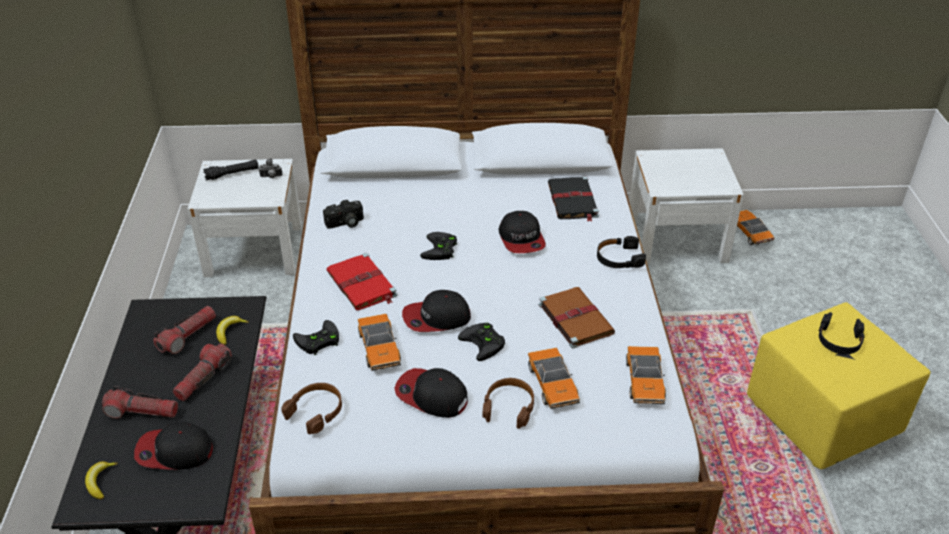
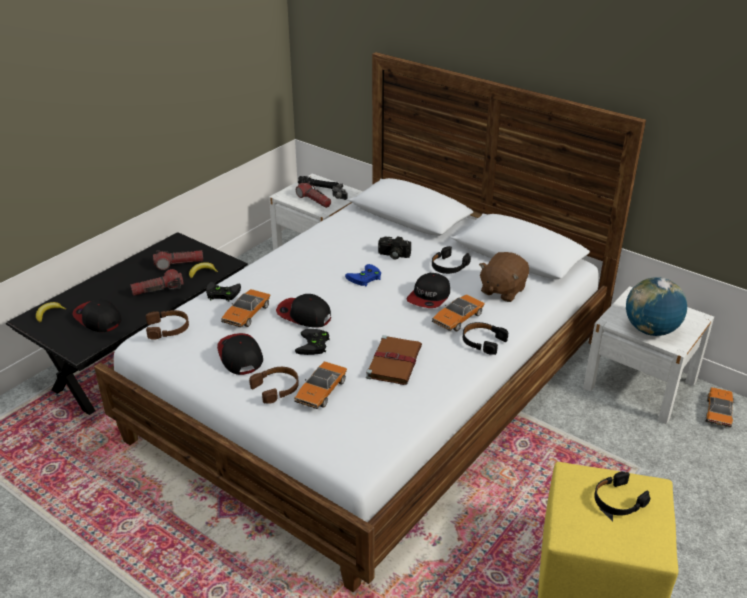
camera: 40 degrees right, 5 degrees down
flashlight [102,386,178,419] -> flashlight moved to [296,181,331,208]
camera [323,200,364,228] -> camera moved to [378,236,411,260]
red book [326,253,397,310] -> none
black game controller [420,232,457,260] -> blue game controller [345,264,381,286]
black book [548,176,599,221] -> brown plush toy [479,252,529,302]
toy car [626,346,666,404] -> toy car moved to [432,294,485,331]
none -> black headphones [432,246,471,274]
none -> globe [626,277,687,336]

